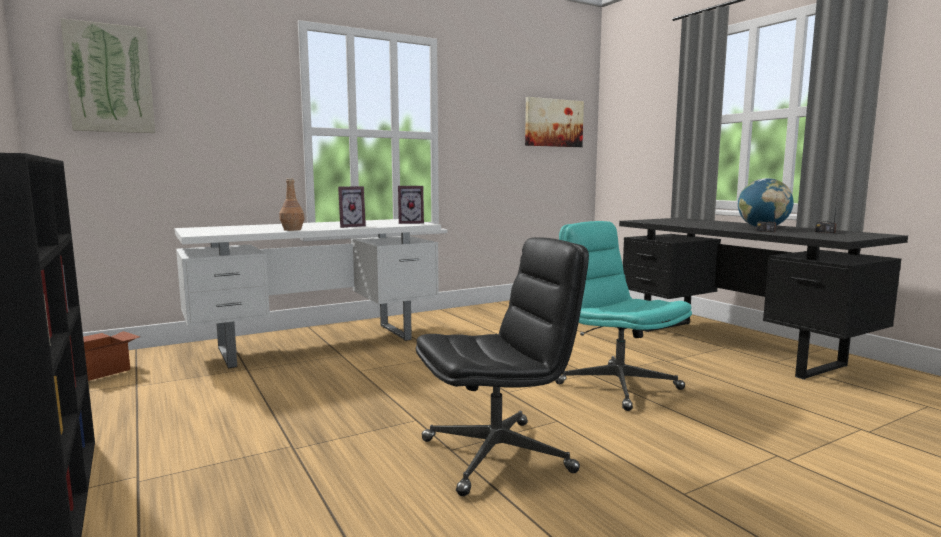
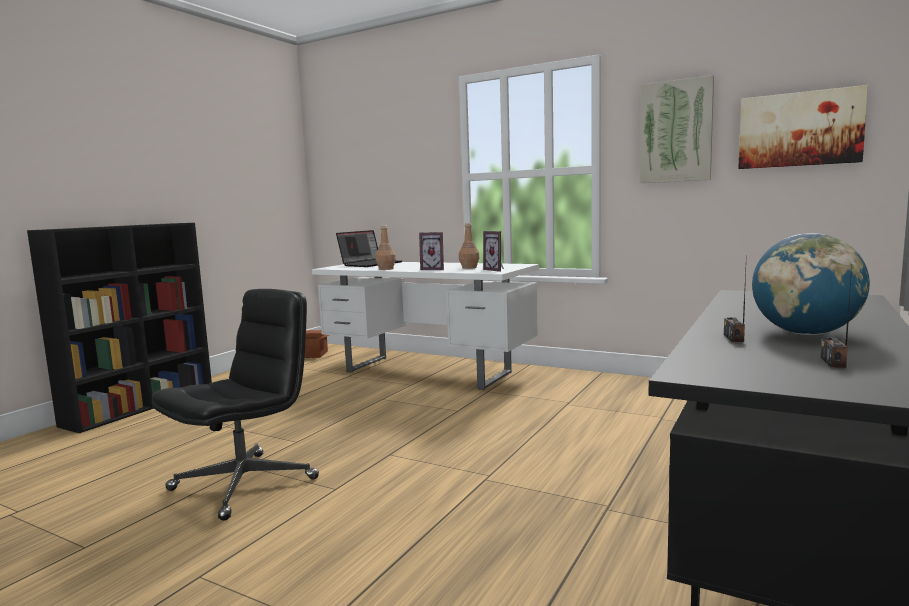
camera: 60 degrees right, 0 degrees up
picture [60,18,155,133] -> picture moved to [640,75,714,183]
black office chair [416,237,589,496] -> black office chair turned 90 degrees counterclockwise [152,289,319,521]
turquoise office chair [555,221,692,411] -> none
none -> laptop [336,230,402,267]
none -> brown bottle [459,223,479,269]

